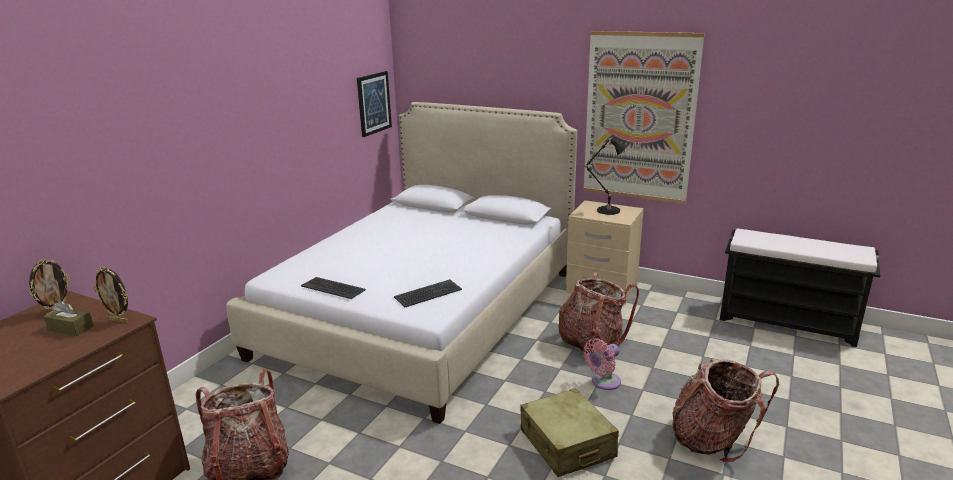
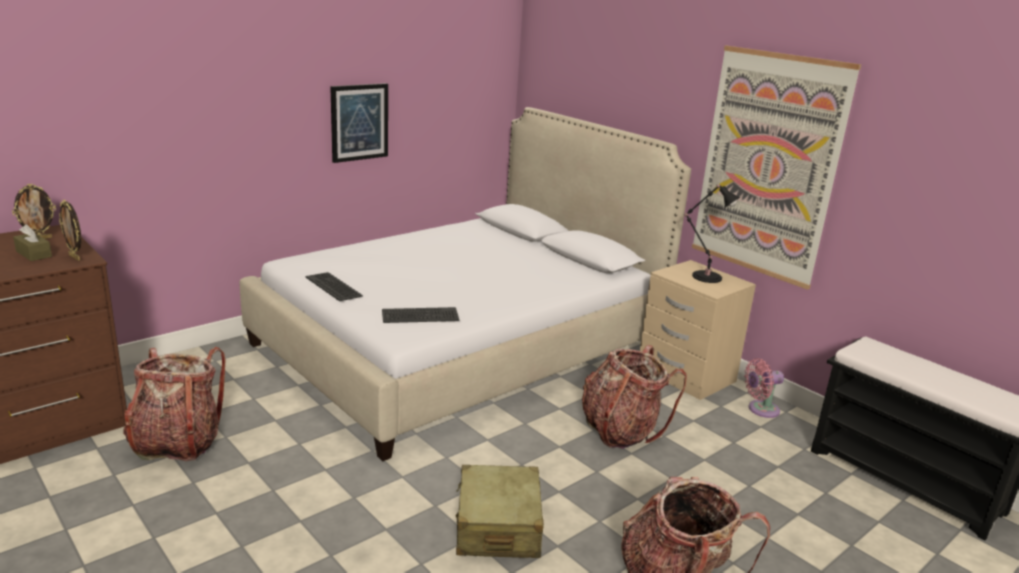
camera: 20 degrees right, 0 degrees up
picture [357,71,392,137] -> picture moved to [330,83,388,163]
pink fan [583,338,621,390] -> pink fan moved to [744,358,784,418]

